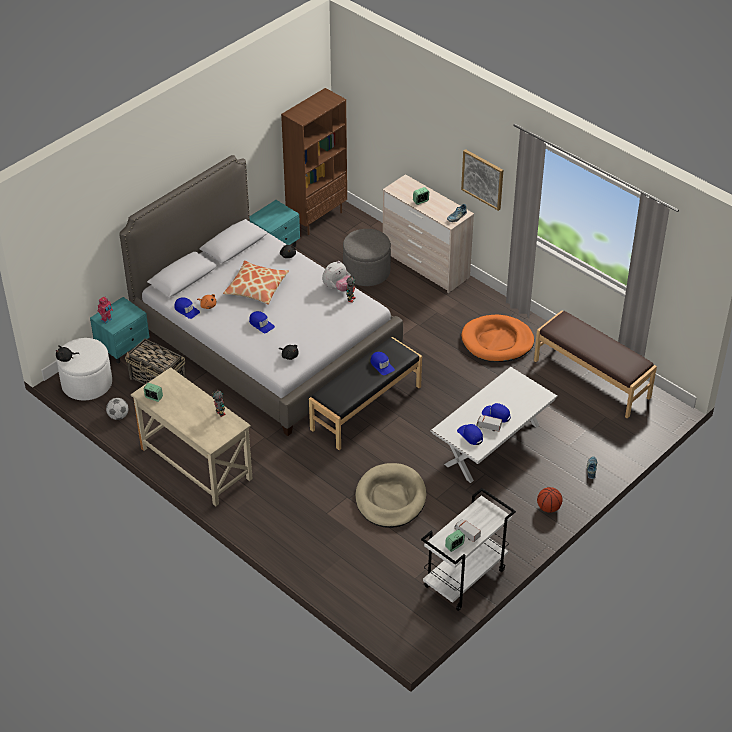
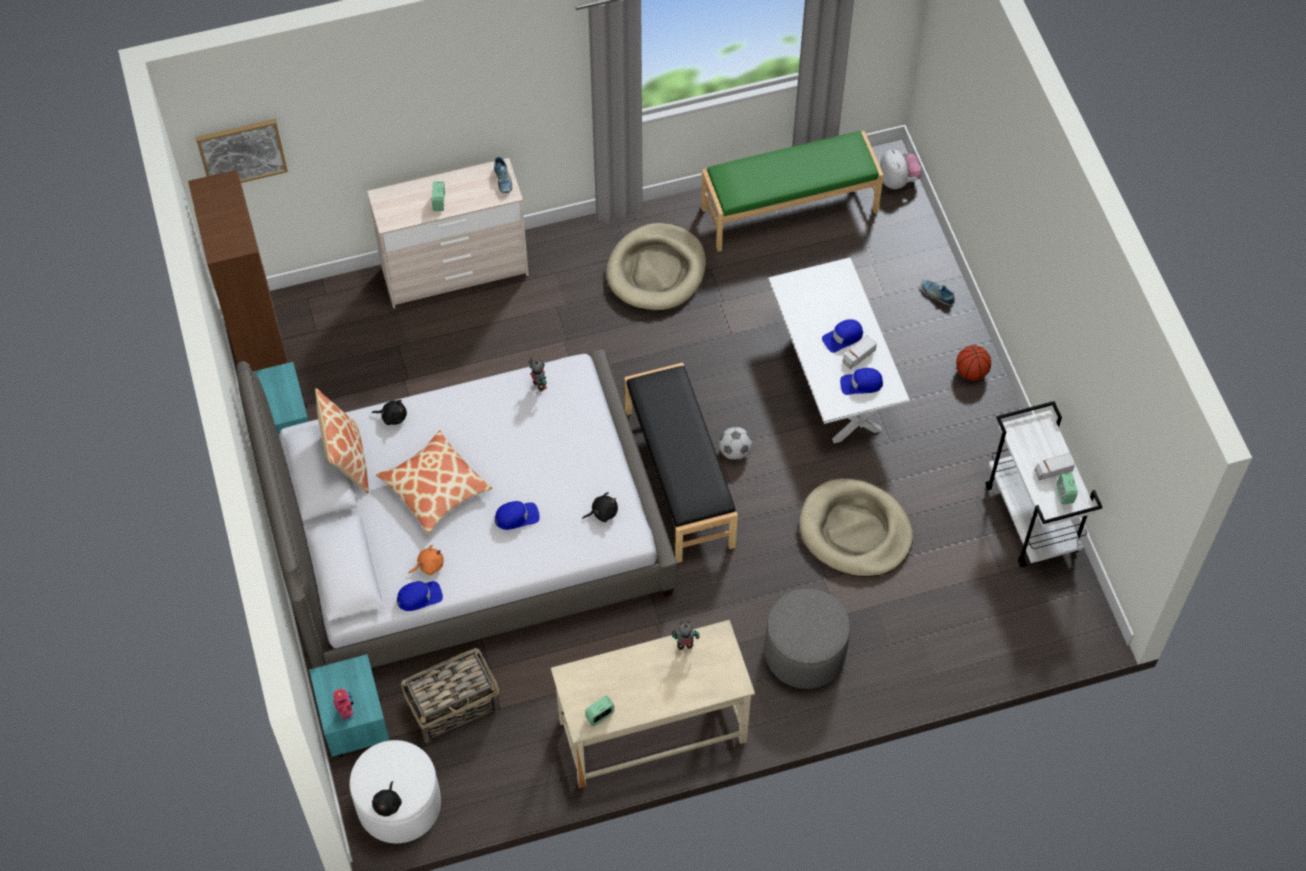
camera: 60 degrees left, 15 degrees up
football [106,398,129,420] -> football moved to [719,427,752,460]
plush toy [322,261,351,292] -> plush toy moved to [880,149,922,189]
grey ottoman [343,229,391,286] -> grey ottoman moved to [765,589,850,689]
blue cap [371,352,395,375] -> none
picture [461,149,503,211] -> picture moved to [196,119,288,183]
orange dog bed [461,315,534,362] -> beige dog bed [606,223,706,311]
brown bench [534,311,657,418] -> green bench [701,131,884,252]
none -> pillow [315,388,369,494]

